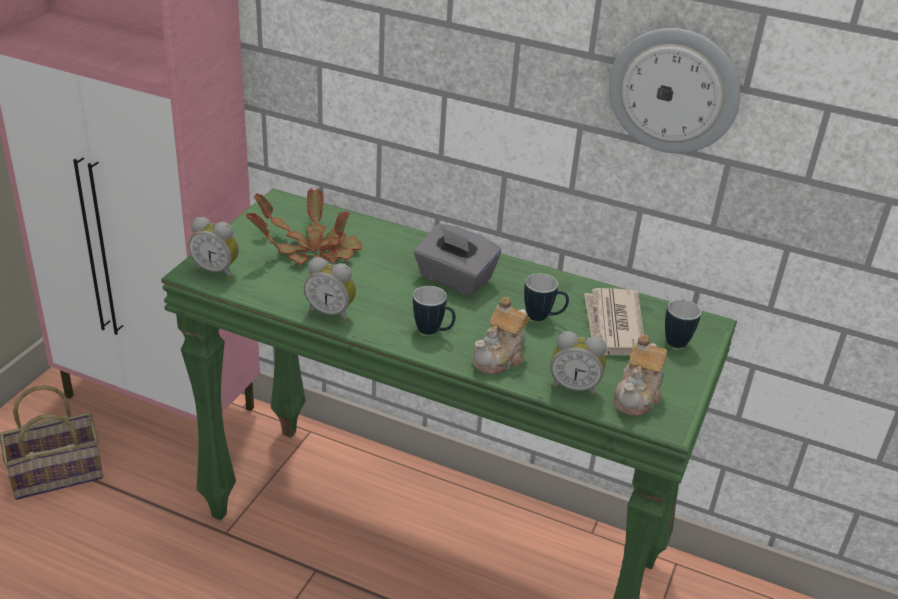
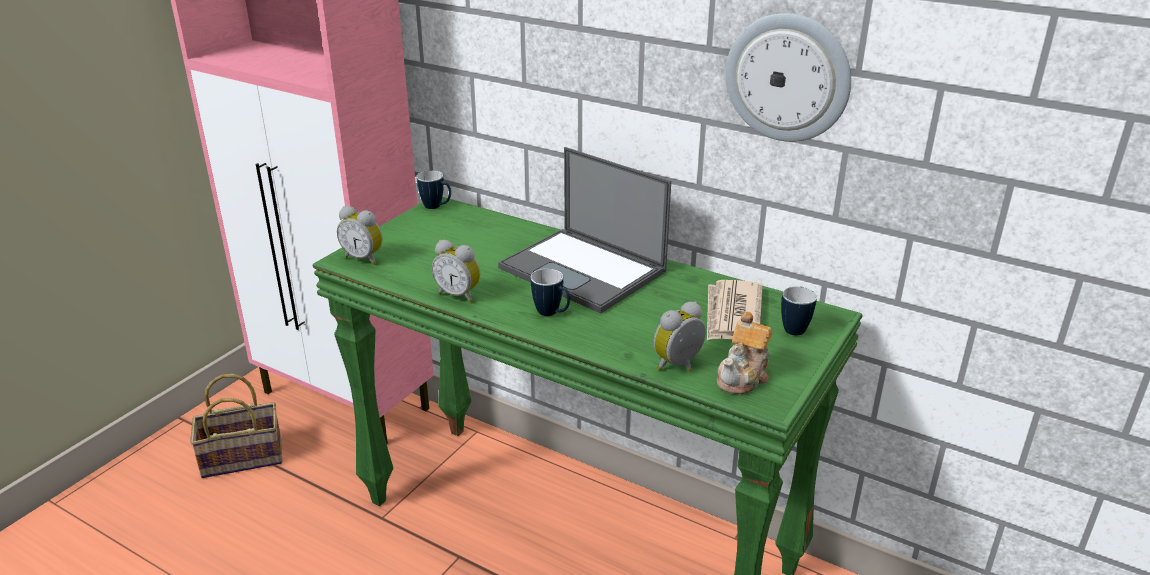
camera: 10 degrees right, 5 degrees down
potted plant [246,188,361,265] -> none
grey tissue box [414,224,501,296] -> laptop [498,147,671,313]
teapot [473,297,530,375] -> none
mug [524,273,569,321] -> mug moved to [416,170,451,209]
alarm clock [550,331,606,397] -> alarm clock turned 120 degrees clockwise [654,301,706,373]

